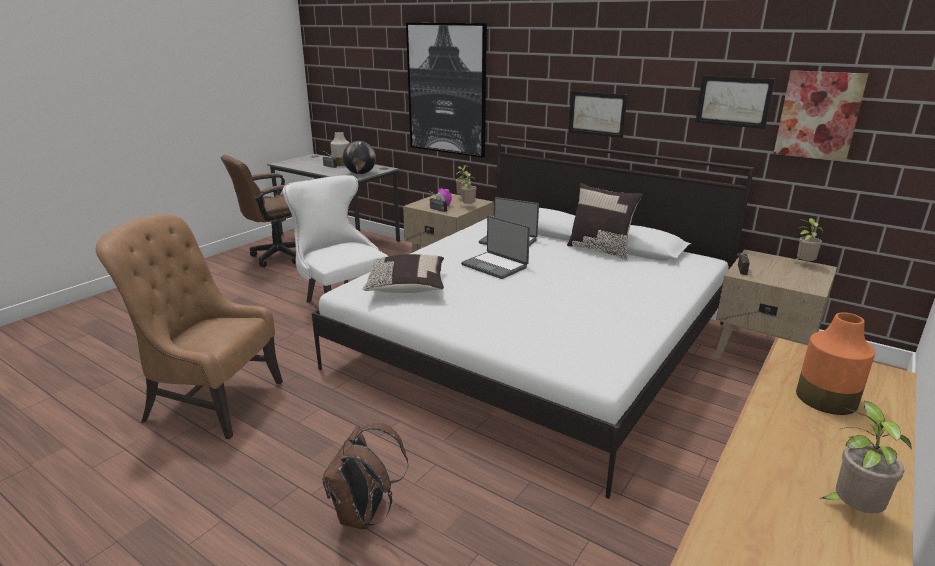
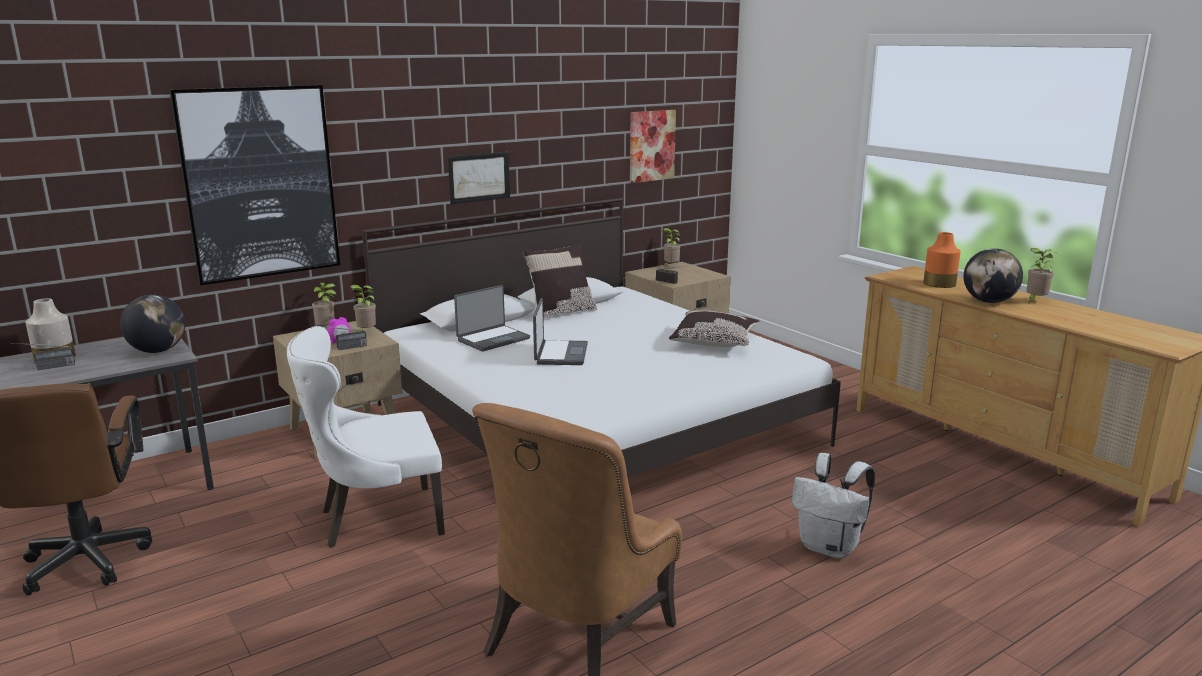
camera: 70 degrees left, 5 degrees down
brown backpack [322,423,408,529] -> white backpack [792,453,875,559]
pillow [363,254,444,293] -> pillow moved to [669,310,759,347]
laptop [461,216,530,279] -> laptop turned 60 degrees counterclockwise [533,298,588,365]
picture [695,75,775,129] -> none
none -> globe [963,248,1023,303]

